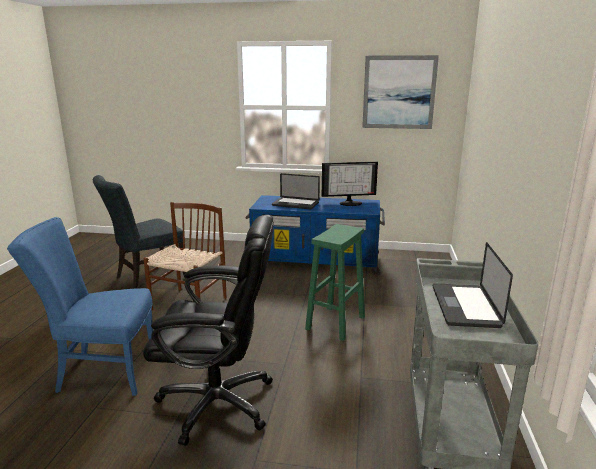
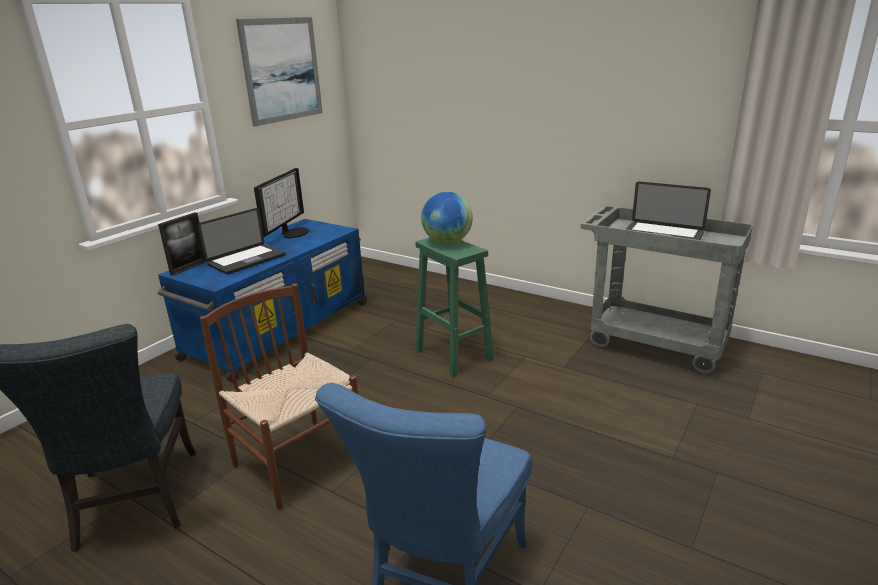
camera: 65 degrees left, 5 degrees up
black office chair [143,215,274,446] -> none
none -> picture frame [158,212,206,276]
none -> globe [421,192,473,244]

